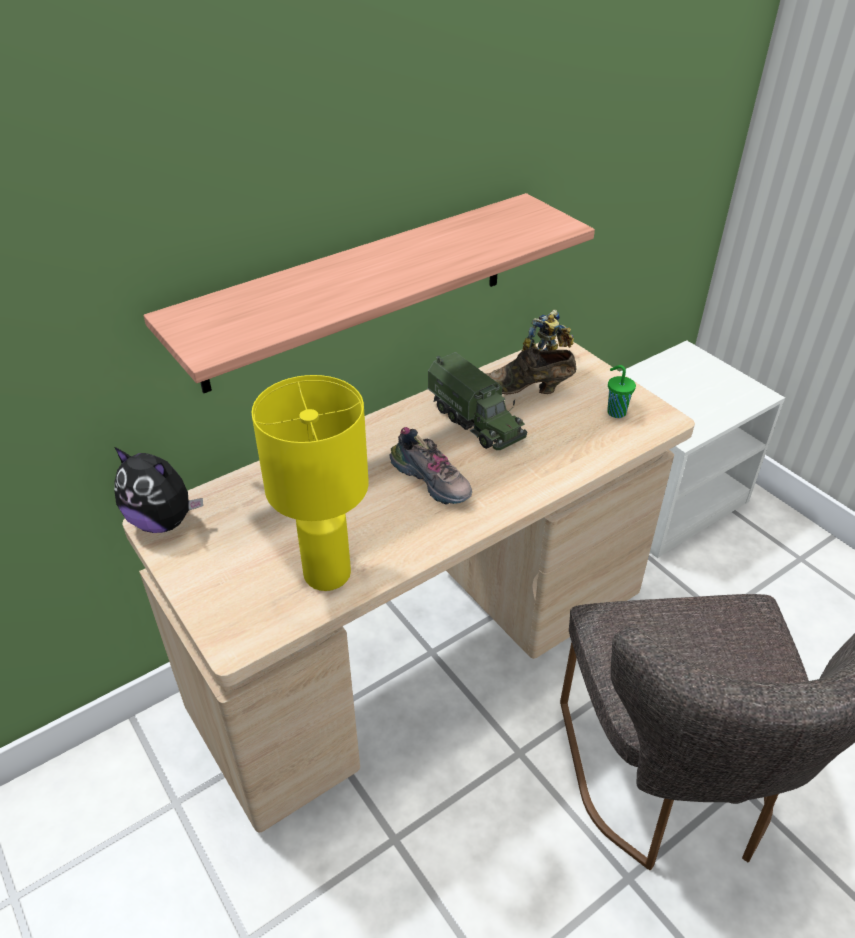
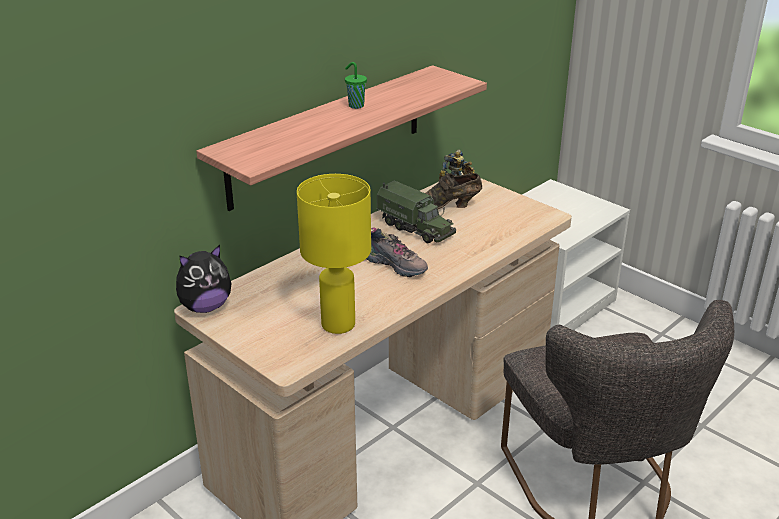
camera: 10 degrees left, 10 degrees down
plush toy [114,447,203,533] -> plush toy turned 45 degrees counterclockwise [176,245,232,313]
green cup [607,365,636,418] -> green cup moved to [345,62,367,109]

